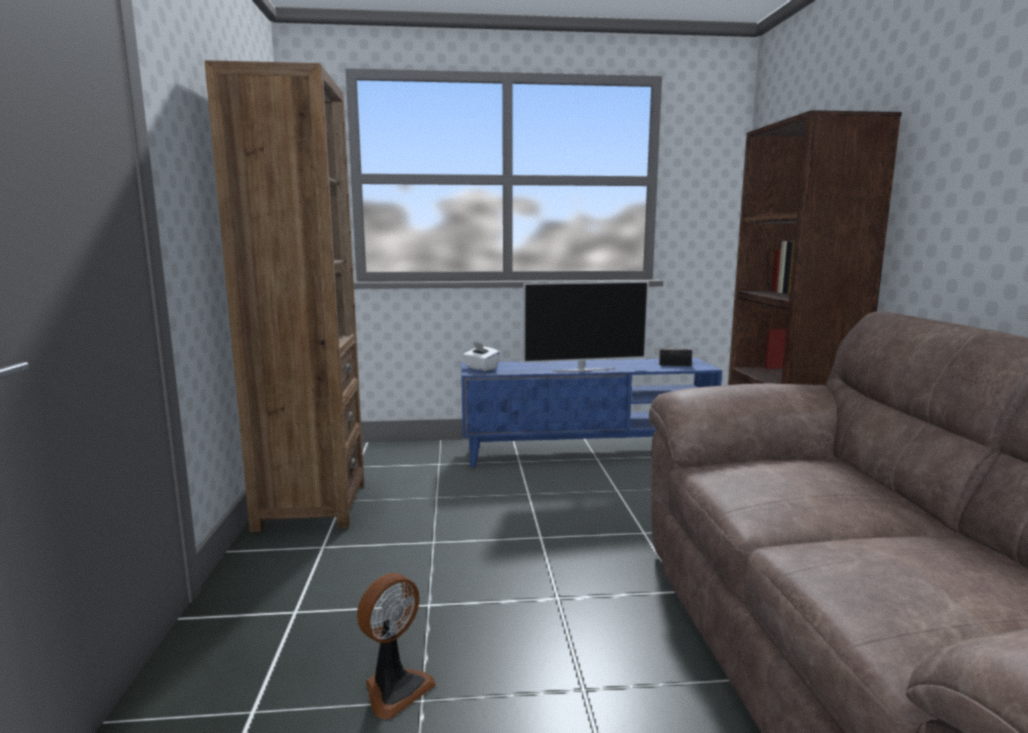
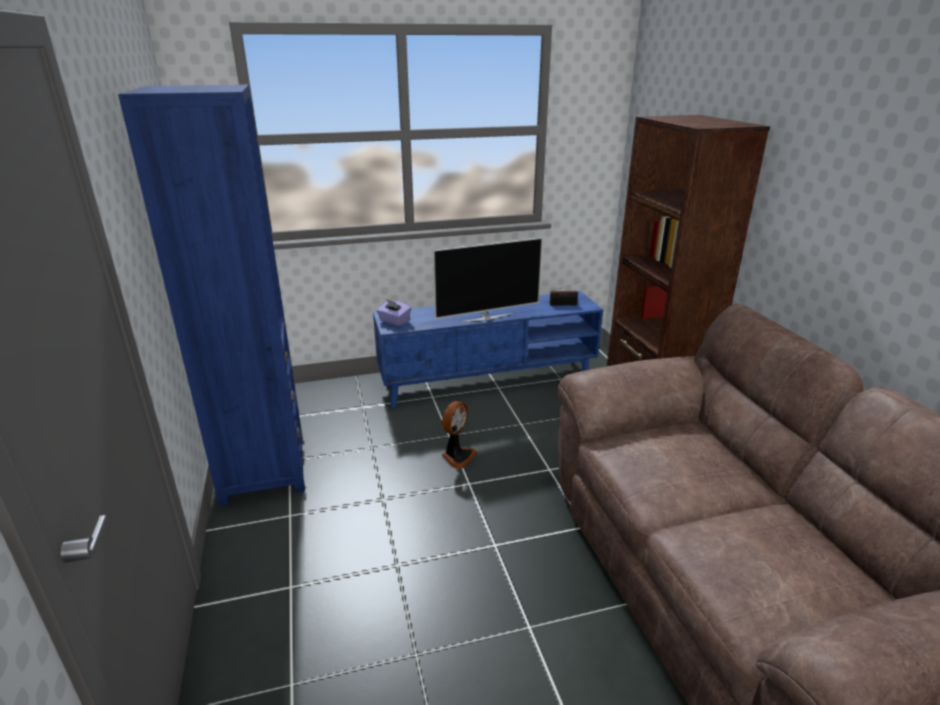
camera: 10 degrees left, 15 degrees up
brown bookcase [204,60,364,532] -> blue bookcase [118,85,305,506]
fan [357,573,436,719] -> fan moved to [442,401,477,469]
white tissue box [462,342,500,371] -> purple tissue box [376,299,411,326]

